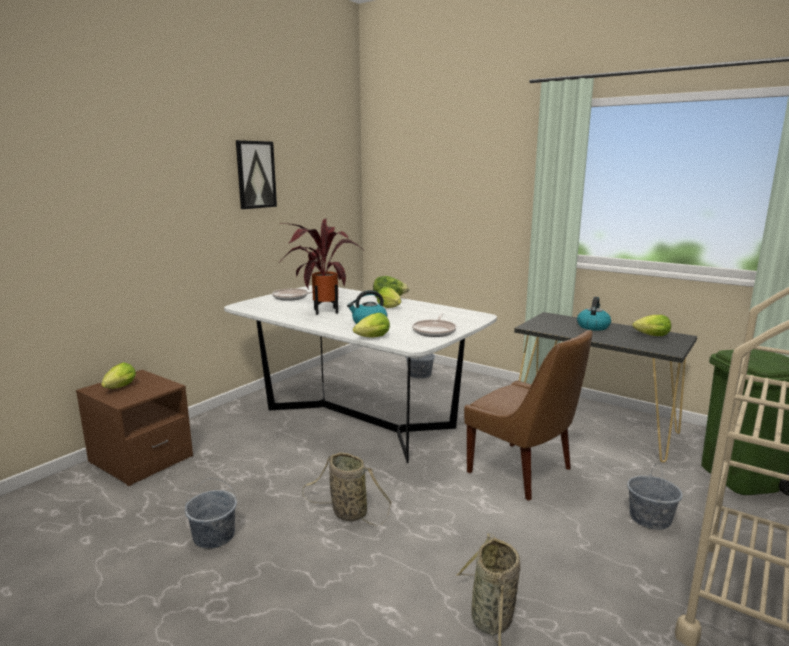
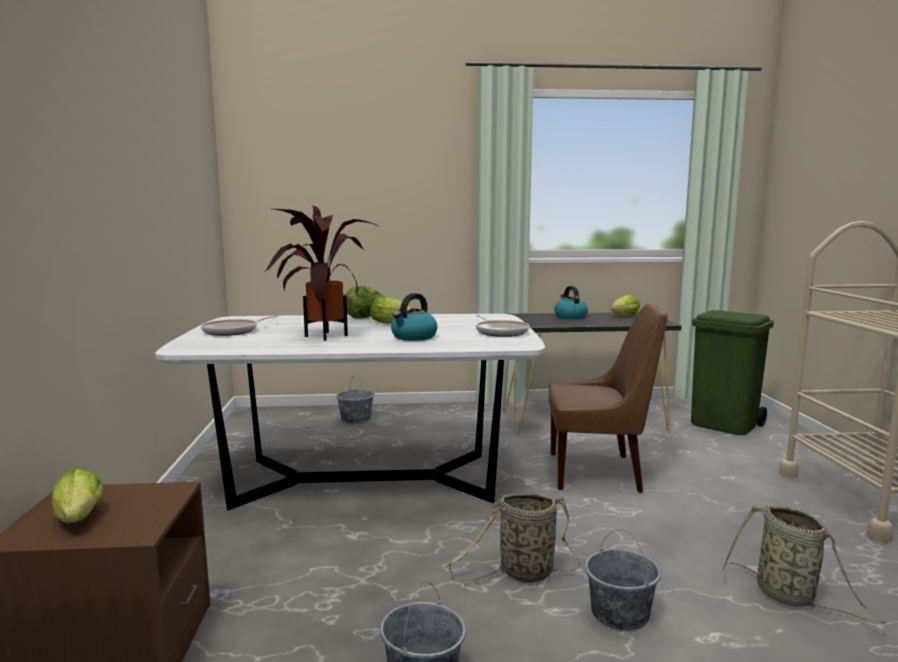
camera: 40 degrees left, 5 degrees down
picture [236,140,277,209] -> none
lettuce [353,313,390,338] -> none
grey bucket [627,463,683,530] -> grey bucket moved to [585,530,661,631]

